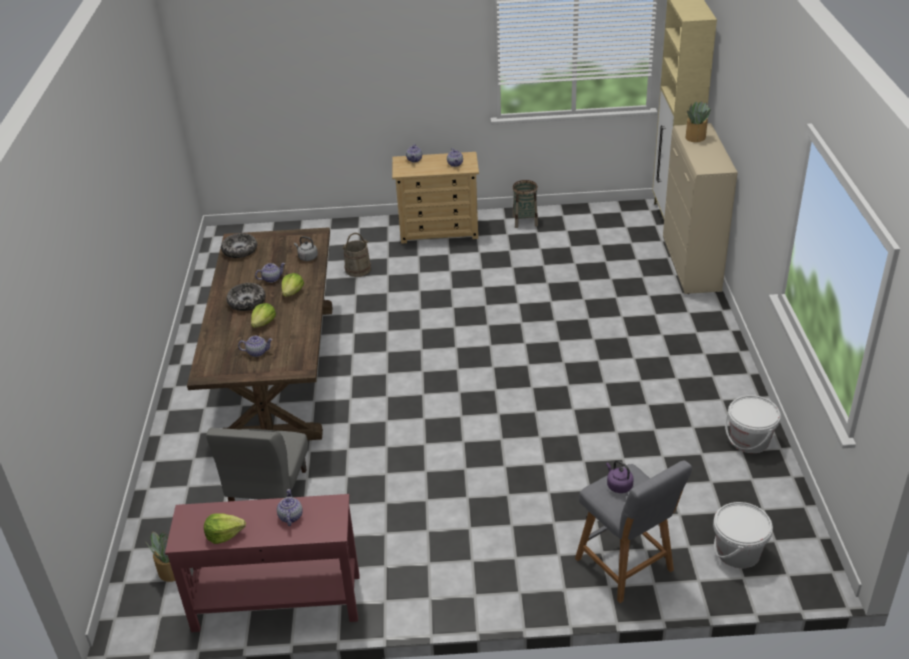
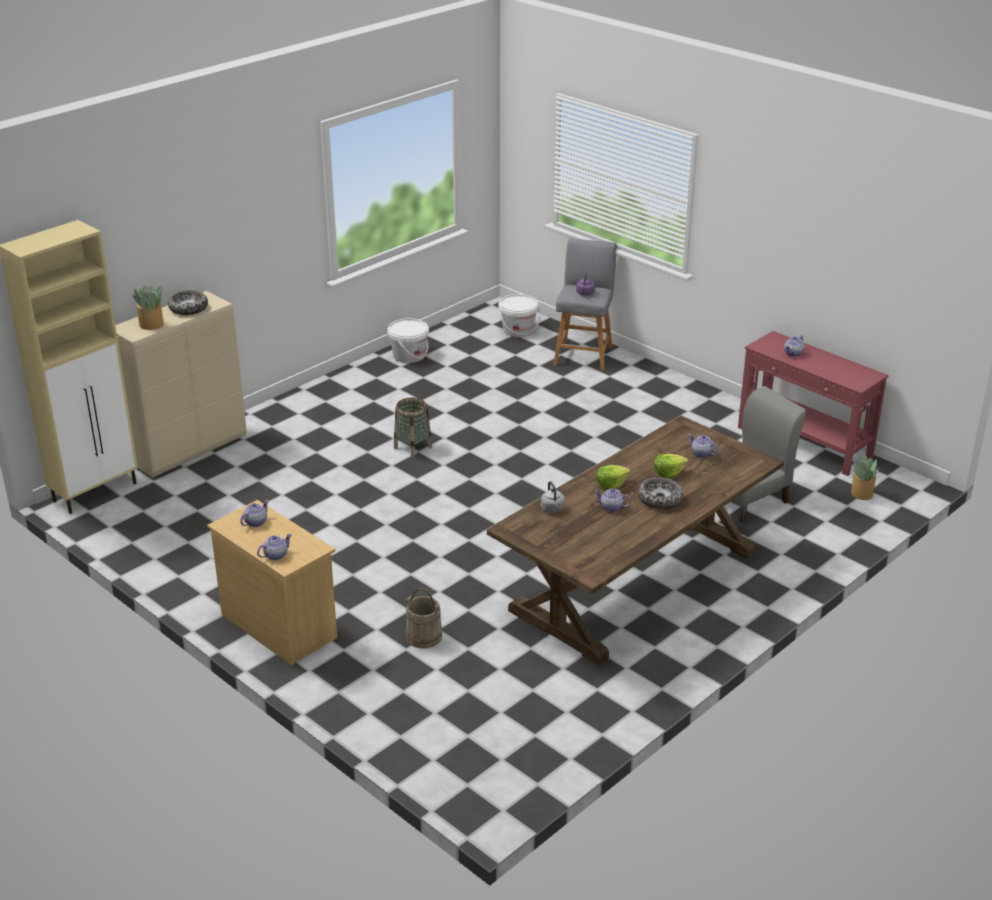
camera: 135 degrees left, 5 degrees down
lettuce [204,513,246,544] -> none
bowl [221,233,257,258] -> bowl moved to [168,290,208,315]
basket [512,180,538,228] -> basket moved to [394,397,432,458]

